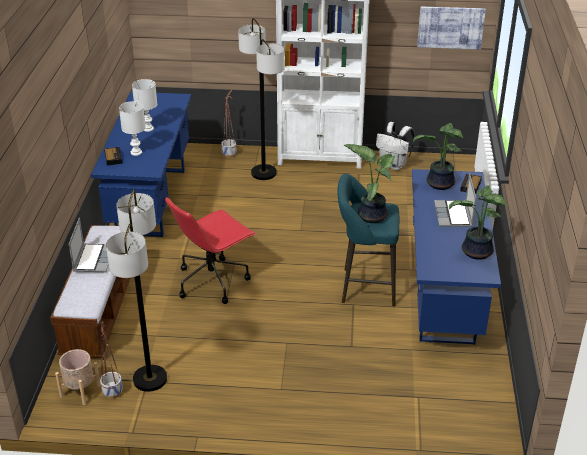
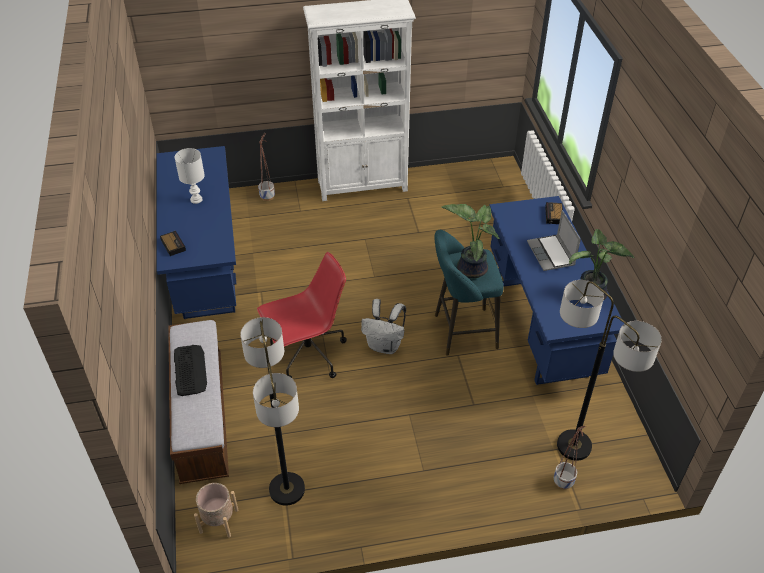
camera: 15 degrees left, 10 degrees up
laptop [69,218,109,272] -> keyboard [174,345,207,396]
planter [99,321,123,399] -> planter moved to [554,426,587,489]
white table lamp [119,101,146,156] -> none
red office chair [165,197,256,304] -> red office chair turned 150 degrees counterclockwise [257,252,347,378]
floor lamp [238,18,285,180] -> floor lamp moved to [557,280,662,461]
white backpack [376,122,415,170] -> white backpack moved to [361,299,406,354]
potted plant [413,123,463,190] -> none
picture [417,7,486,49] -> none

